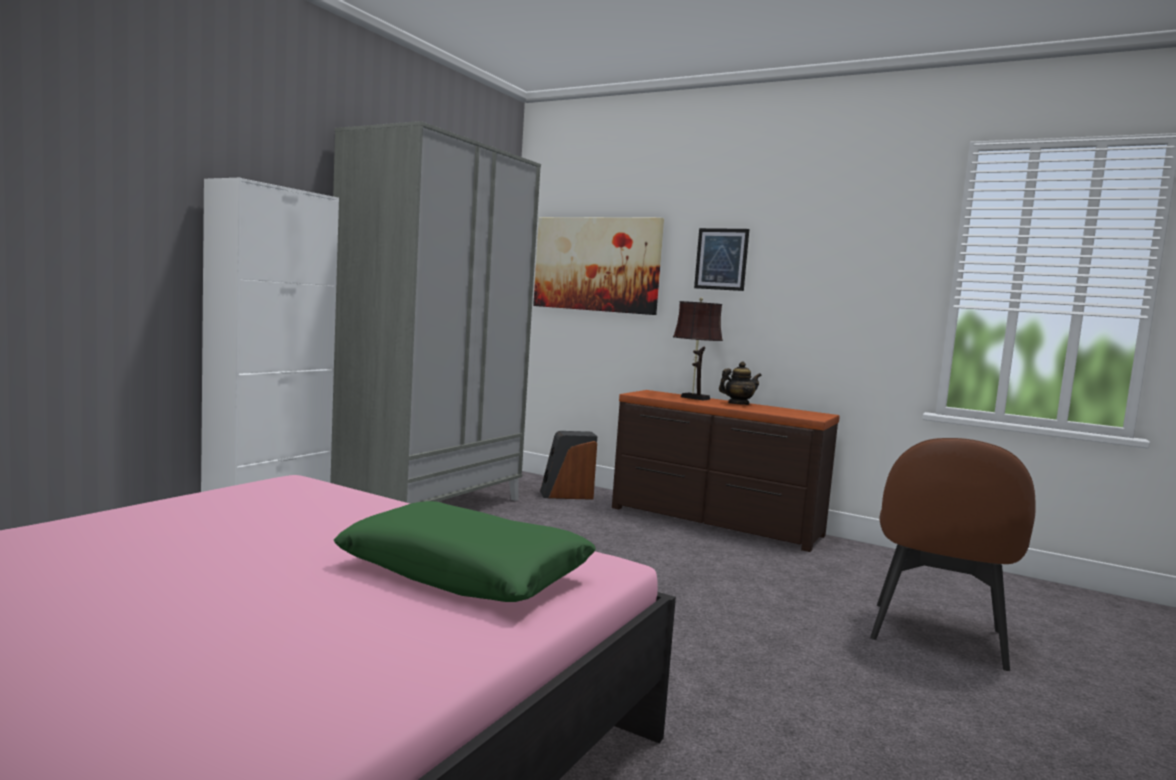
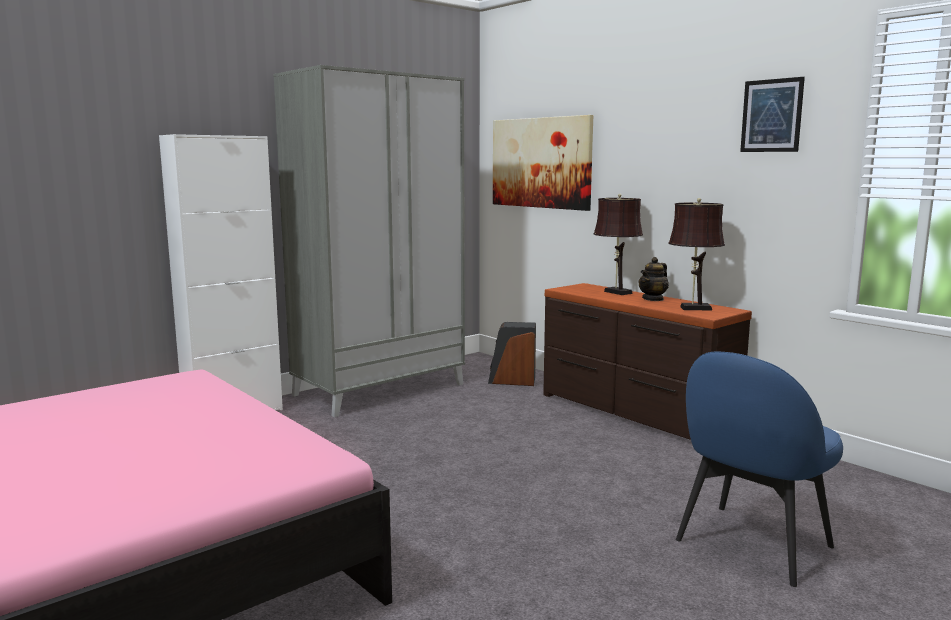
camera: 20 degrees right, 5 degrees up
green pillow [334,501,596,602] -> none
picture [694,228,749,291] -> picture moved to [740,77,805,152]
teapot [719,361,762,405] -> teapot turned 135 degrees clockwise [639,257,669,301]
brown chair [870,438,1036,671] -> blue chair [676,352,843,587]
none -> brown table lamp [668,198,725,311]

